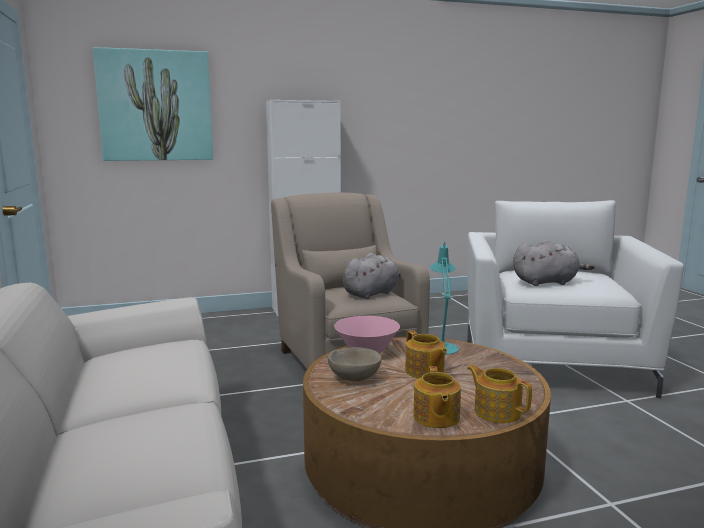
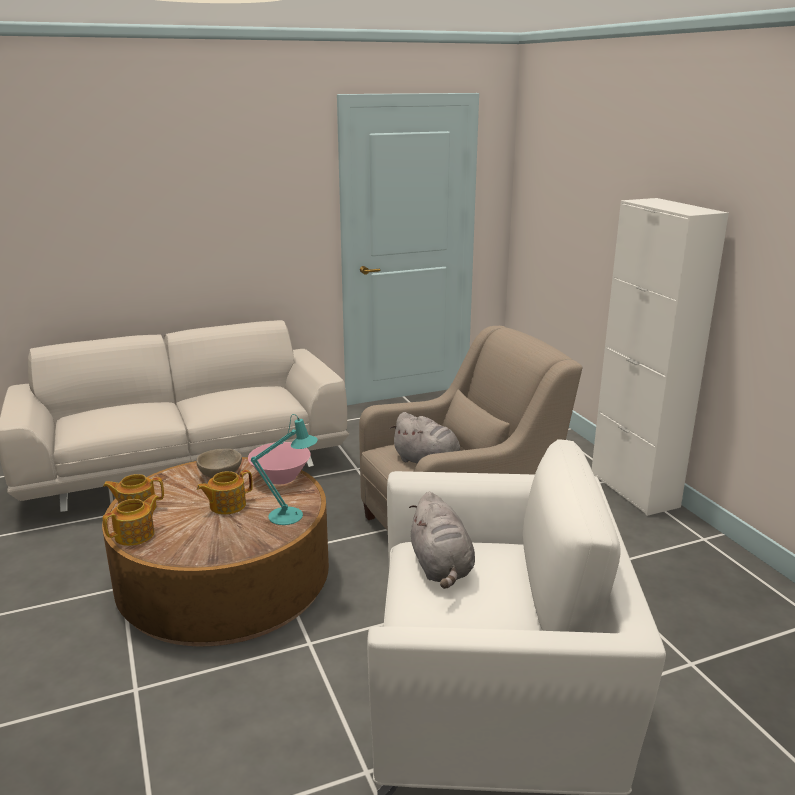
camera: 85 degrees right, 10 degrees up
picture [93,47,213,161] -> none

